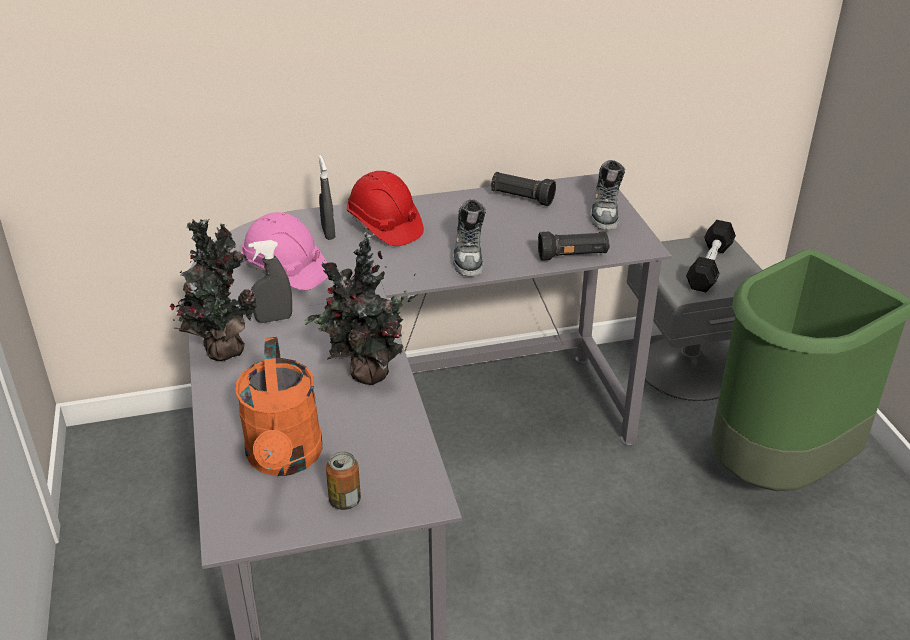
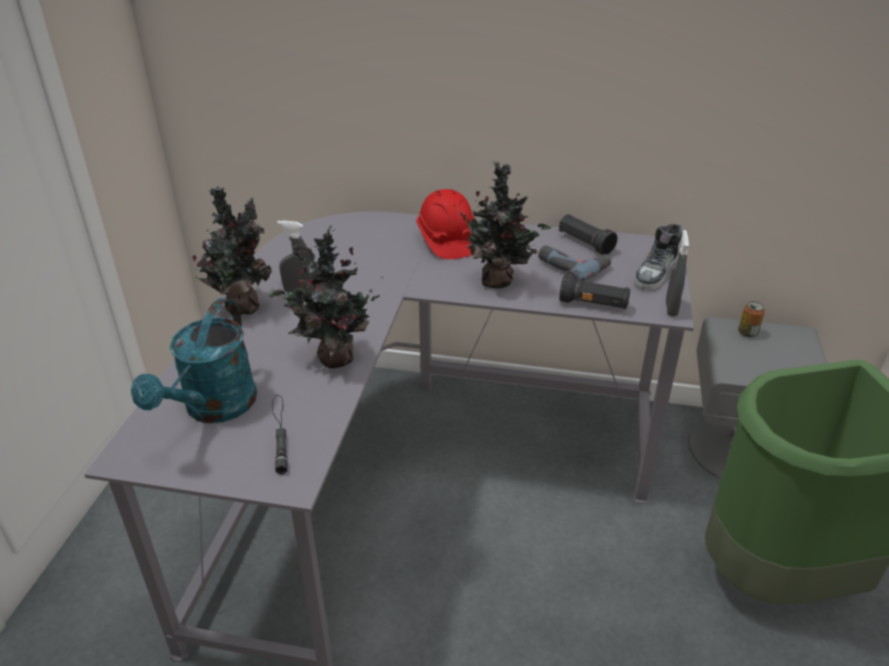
camera: 25 degrees right, 0 degrees up
orange watering can [235,337,322,476] -> turquoise watering can [131,298,257,423]
pink hard hat [241,212,328,290] -> none
grey spray bottle [319,155,335,240] -> grey spray bottle moved to [666,230,689,317]
can [326,452,361,510] -> can moved to [738,301,765,337]
shoe [453,199,486,276] -> potted plant [454,161,552,289]
black dumbbell [686,220,736,292] -> none
none -> black flashlight [272,395,288,475]
none -> power drill [538,245,611,281]

